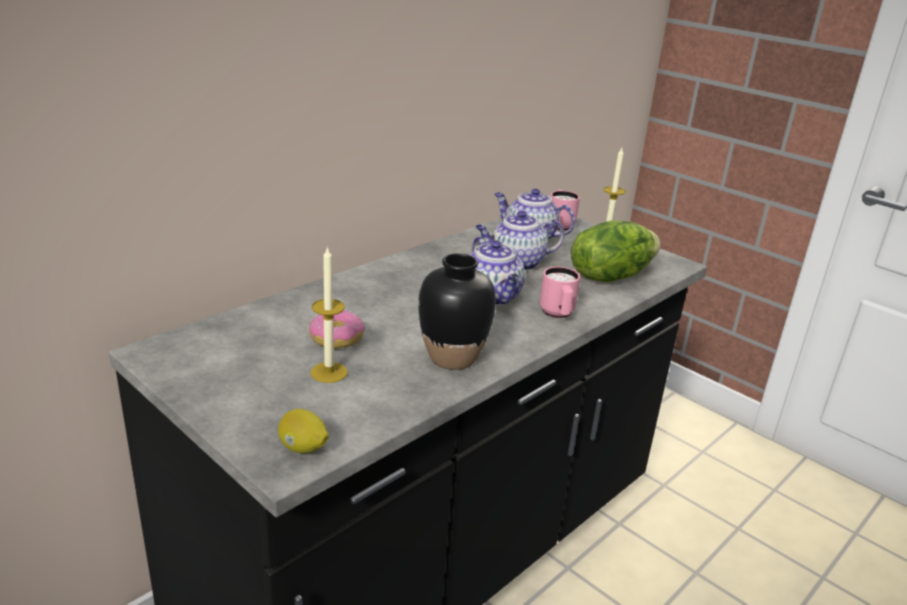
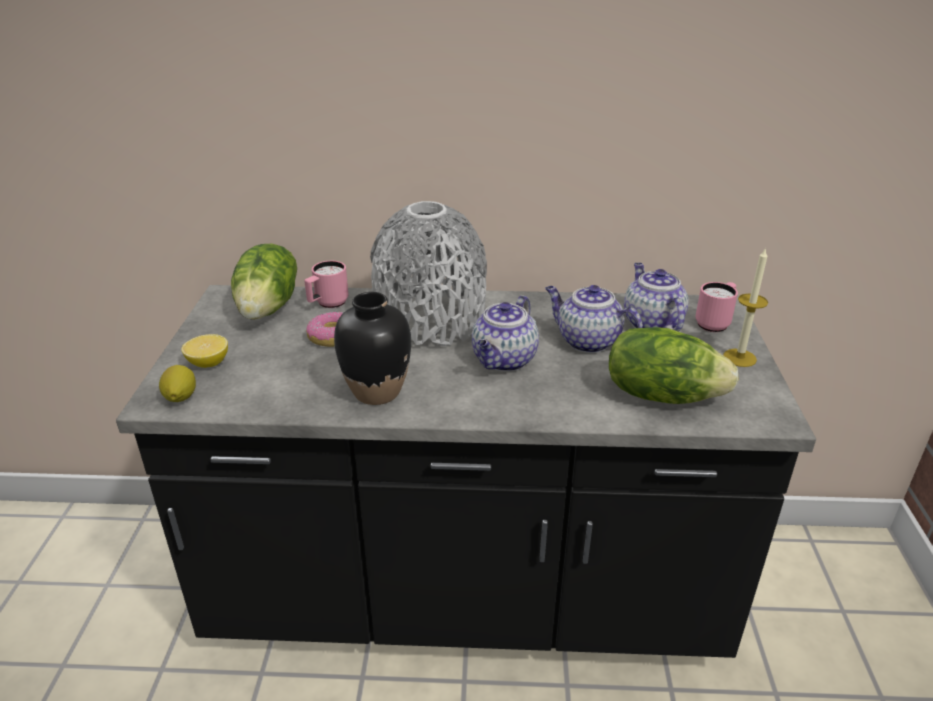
camera: 50 degrees right, 5 degrees up
candle [311,246,348,383] -> none
pink mug [540,267,580,318] -> pink mug moved to [304,261,348,308]
none -> lemon [181,334,228,368]
none -> lettuce [231,244,297,320]
none -> grey vase [370,201,487,346]

